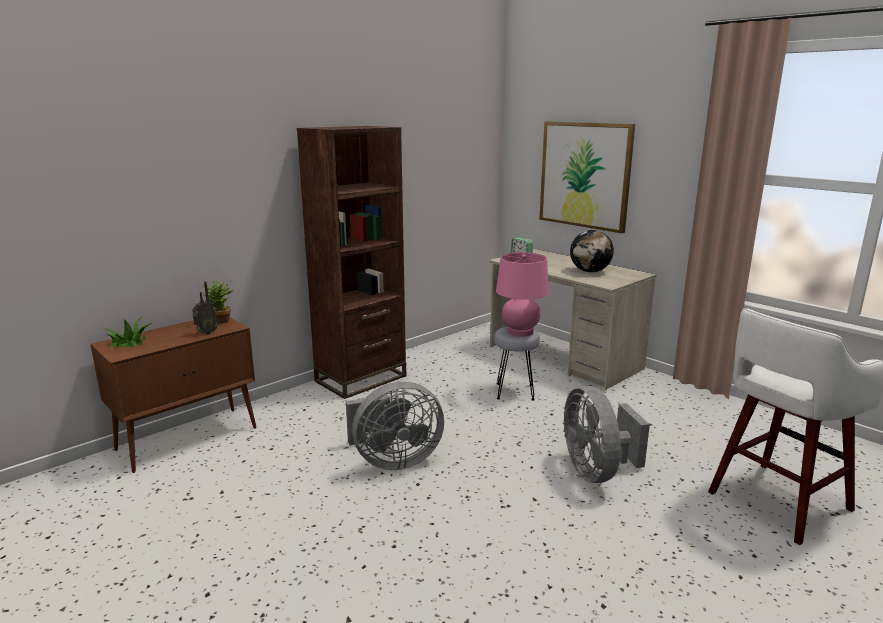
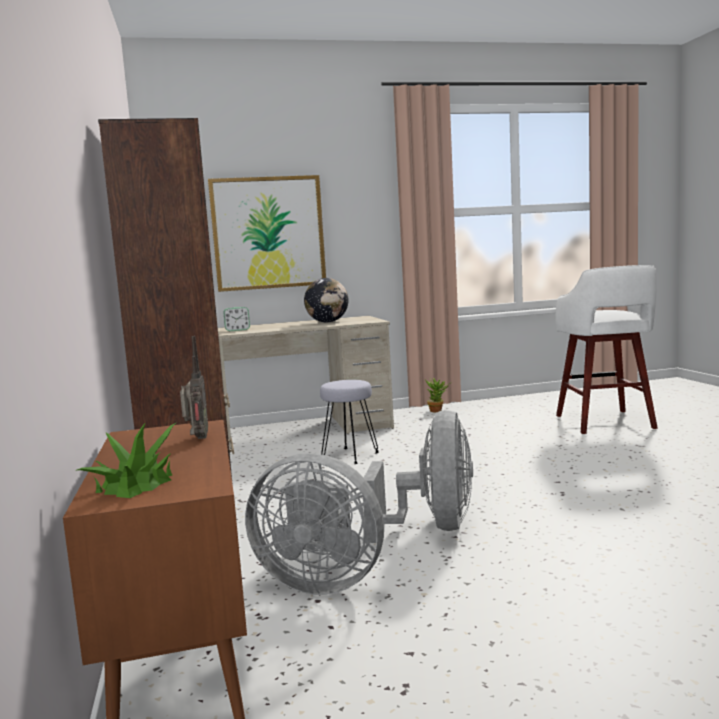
camera: 60 degrees left, 10 degrees down
potted plant [203,279,235,324] -> potted plant moved to [425,378,450,412]
pink table lamp [496,252,549,337] -> none
grey fan [564,386,650,483] -> grey fan moved to [245,453,384,595]

